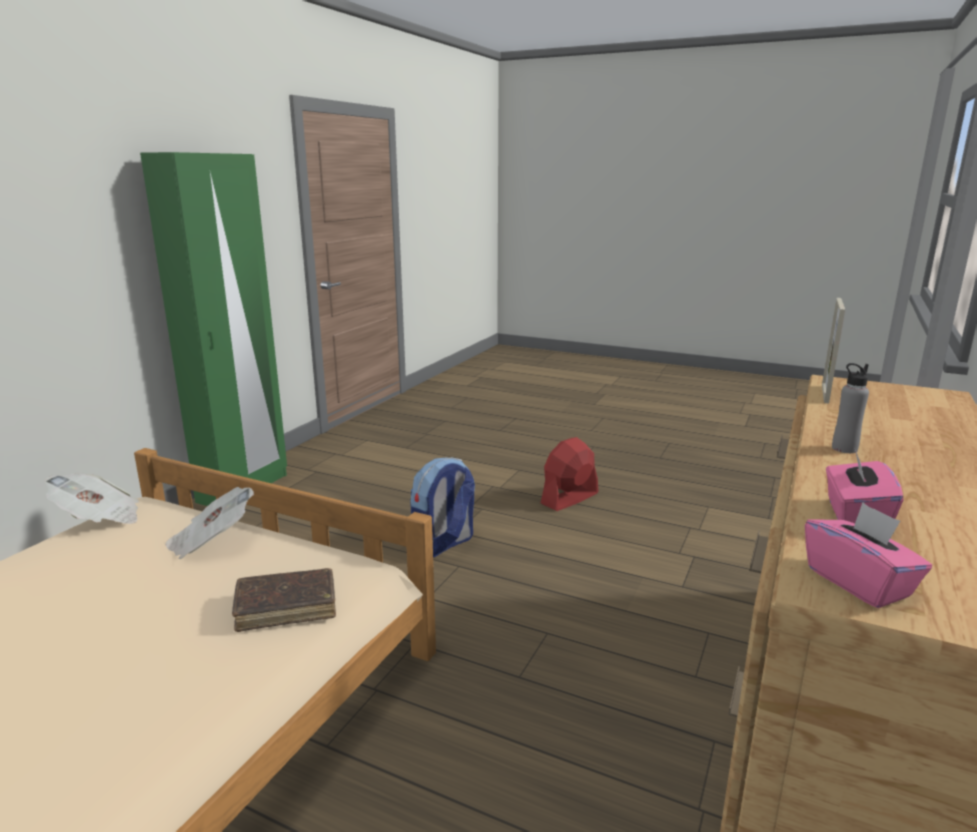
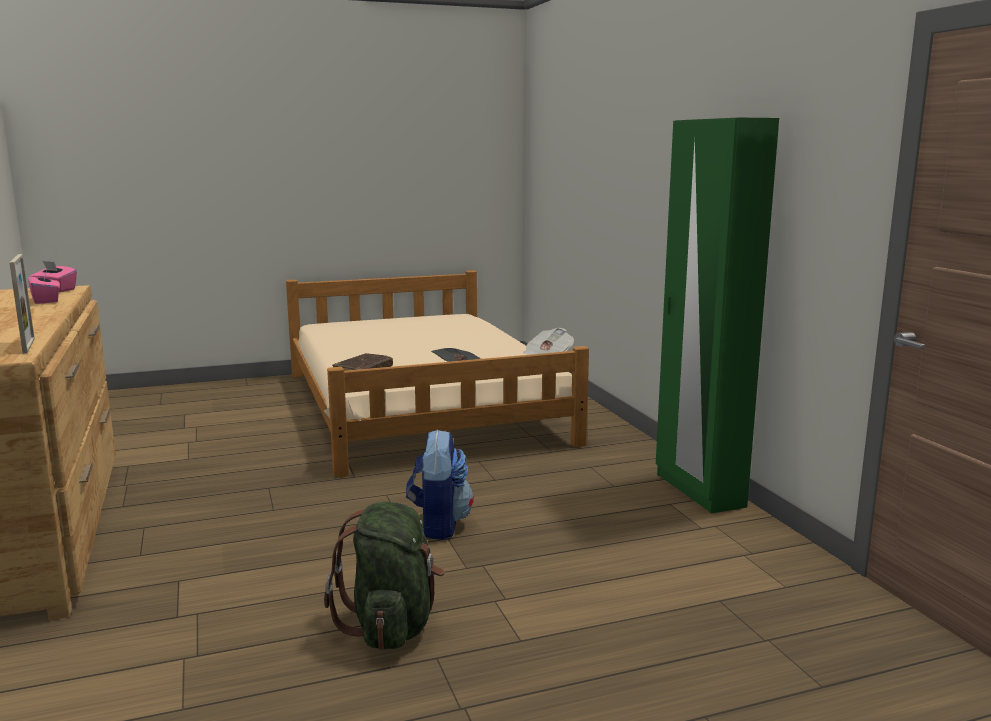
camera: 135 degrees right, 5 degrees down
red fan [541,437,599,511] -> green backpack [324,502,445,650]
grey bottle [832,363,869,453] -> none

